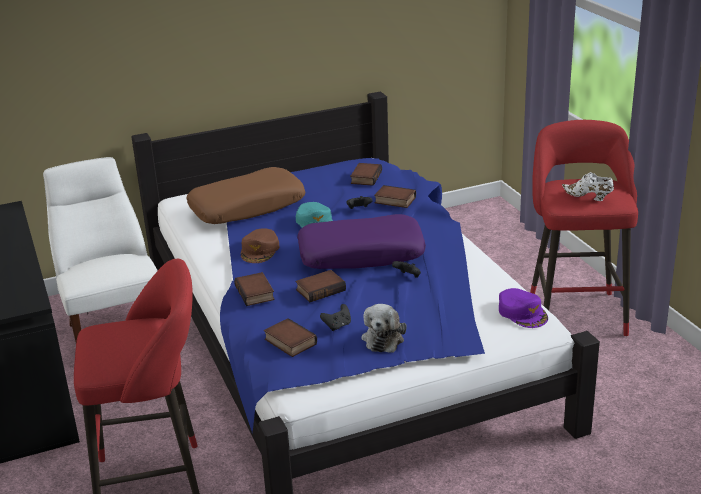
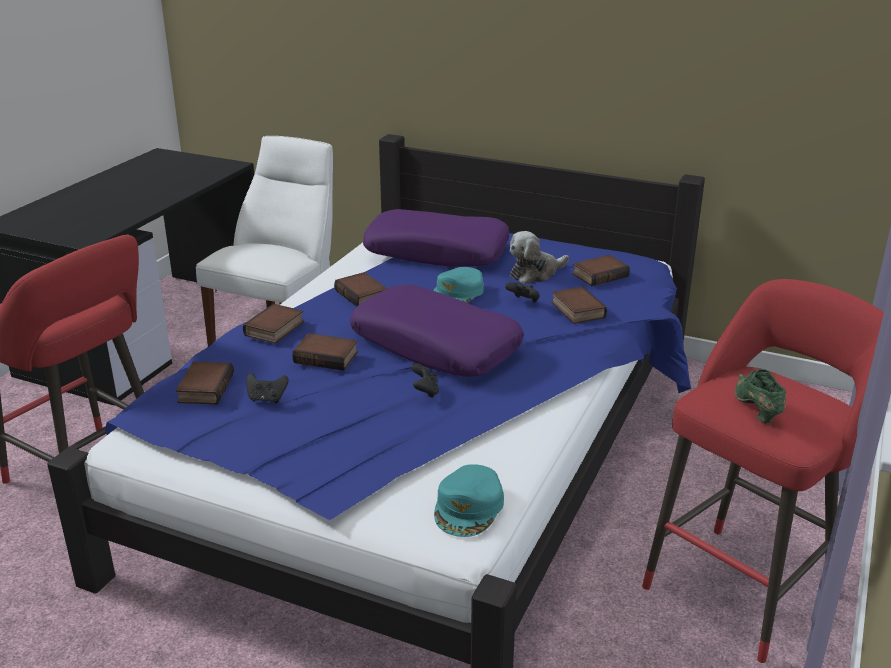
camera: 45 degrees right, 0 degrees up
brown pillow [186,167,305,224] -> purple pillow [363,209,509,267]
brown cap [241,228,280,263] -> book [334,272,388,307]
plush toy [362,304,407,353] -> plush toy moved to [510,231,569,284]
purple cap [499,288,548,328] -> turquoise cap [434,464,504,537]
white shoe [562,172,614,201] -> green shoe [735,369,786,423]

